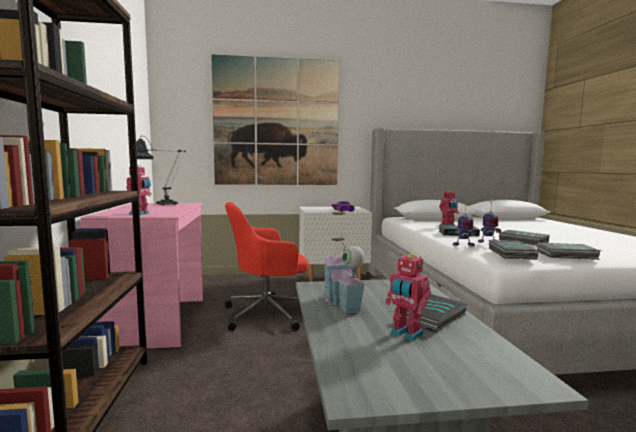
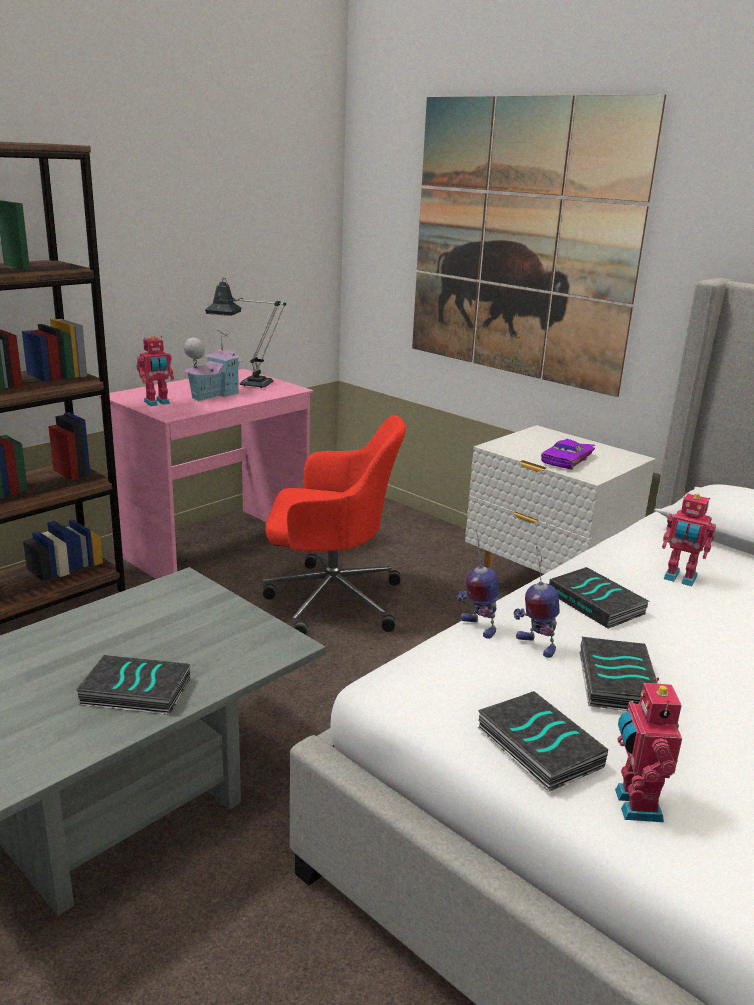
camera: 50 degrees right, 15 degrees up
red office chair [225,202,309,331] -> red office chair turned 150 degrees clockwise [263,415,406,635]
toy house [322,236,366,313] -> toy house moved to [183,330,243,402]
toy robot [385,253,431,341] -> toy robot moved to [615,677,682,822]
book [489,240,539,260] -> none

